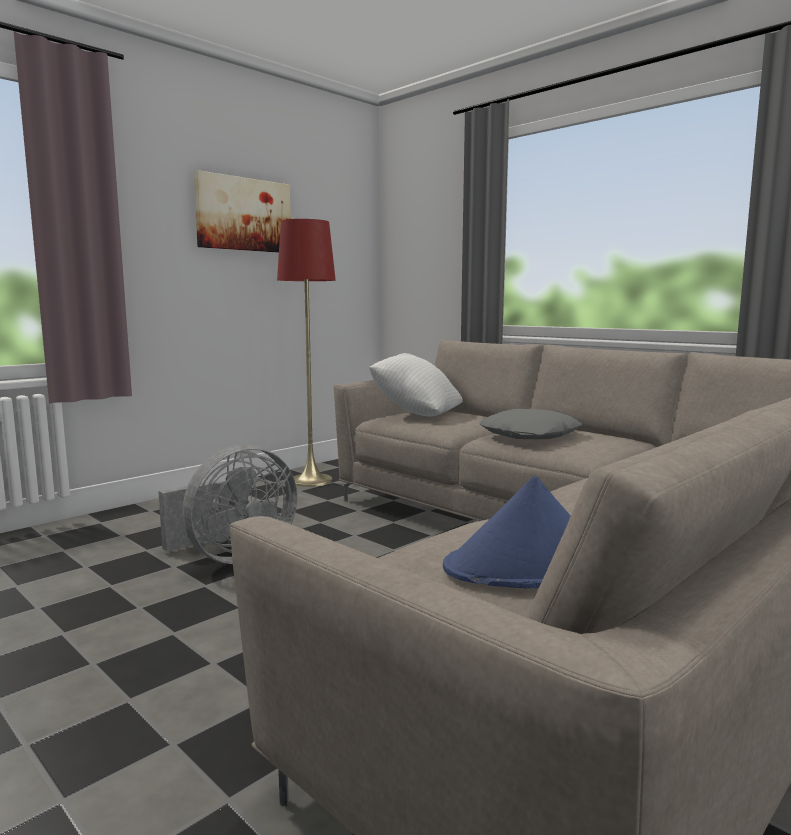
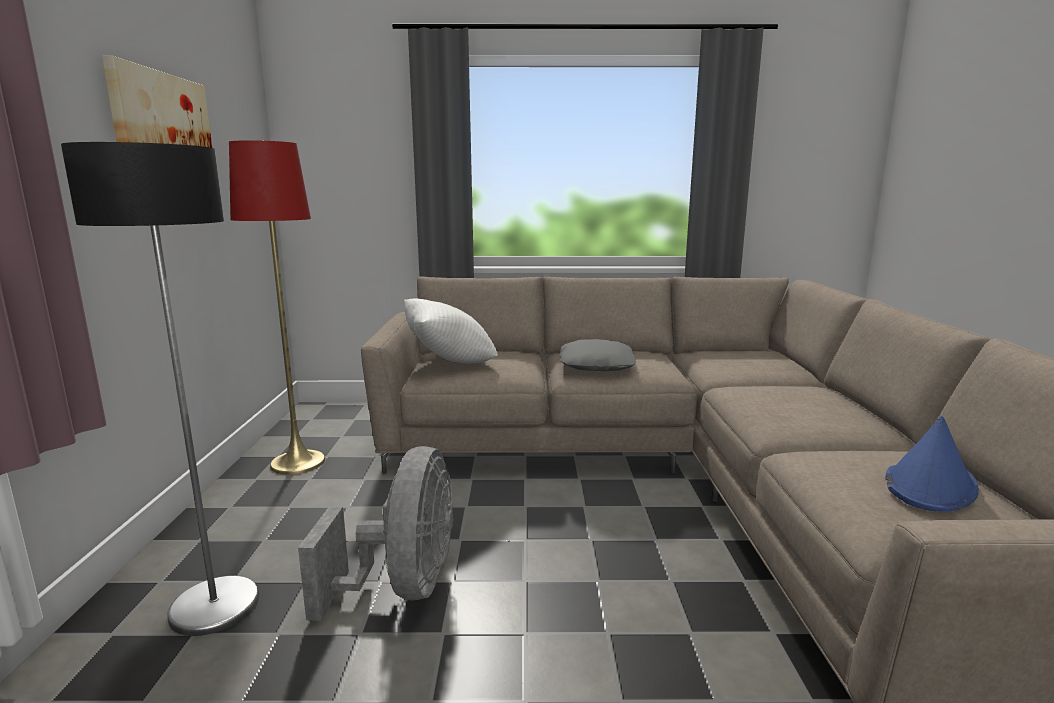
camera: 45 degrees left, 5 degrees up
none -> floor lamp [61,142,259,636]

